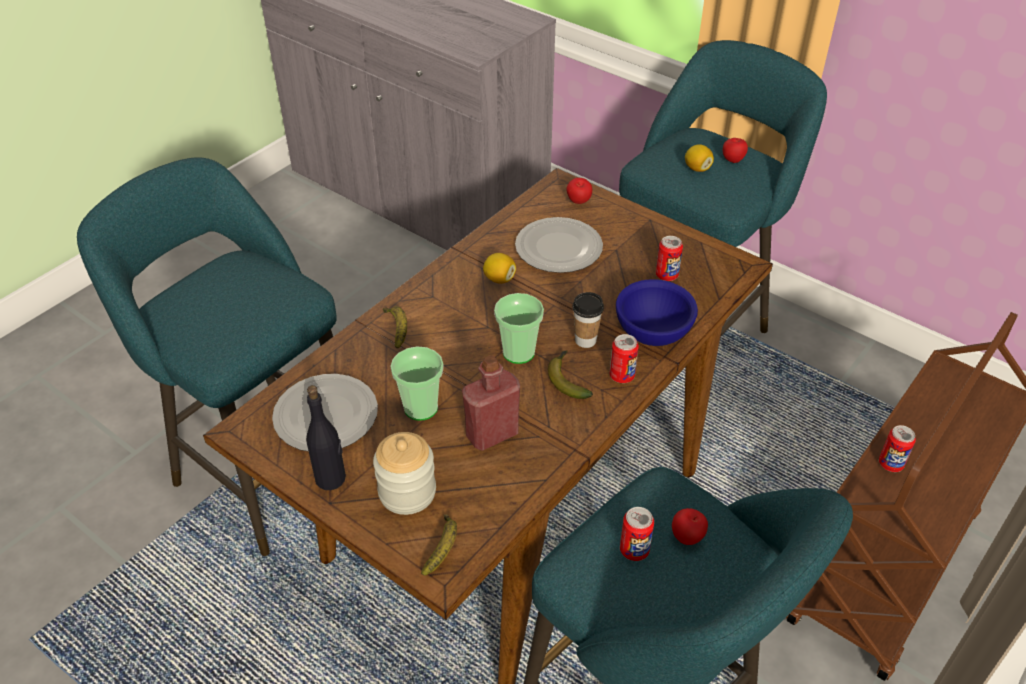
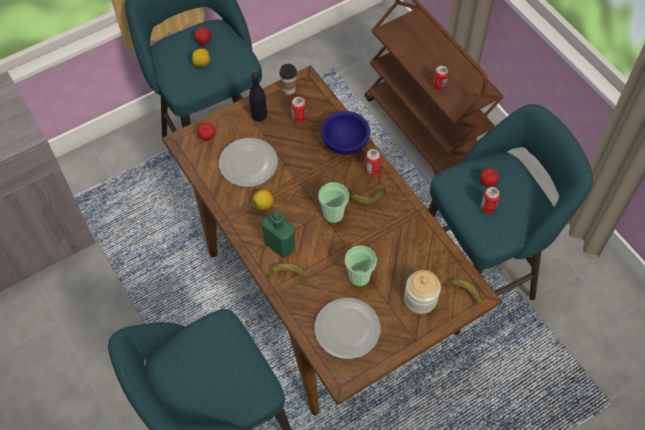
camera: 70 degrees left, 15 degrees up
black bottle [306,385,346,490] -> black bottle moved to [249,69,267,121]
red bottle [462,356,520,451] -> none
cup [572,292,604,348] -> cup moved to [279,64,297,95]
none -> green bottle [262,211,295,258]

